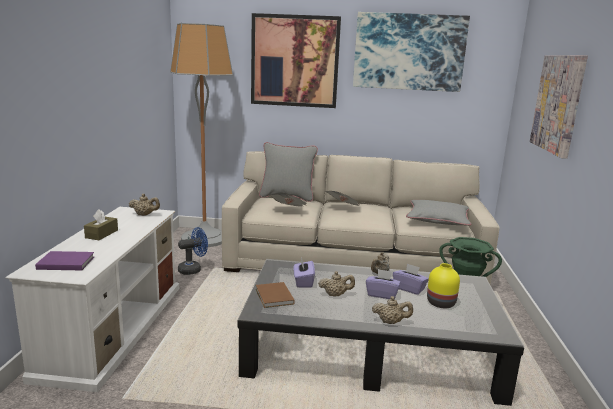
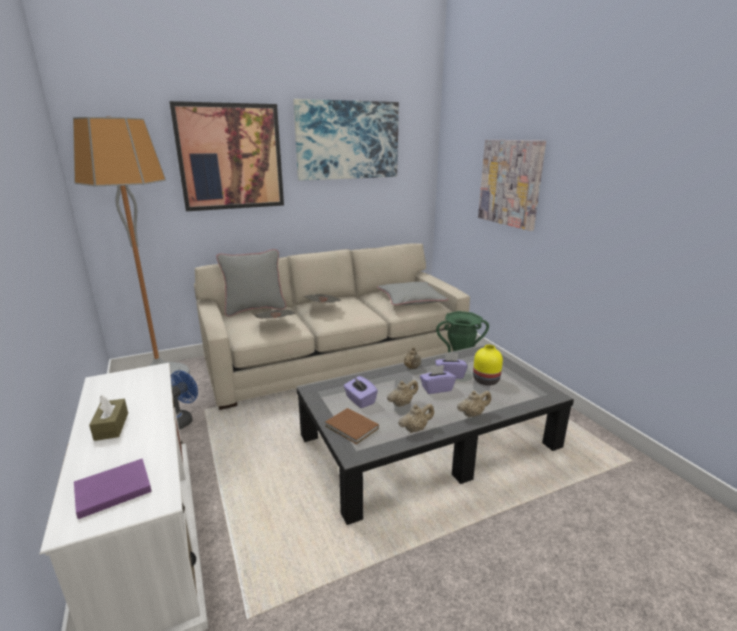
camera: 30 degrees left, 5 degrees up
beige teapot [128,194,160,216] -> beige teapot moved to [398,404,434,433]

